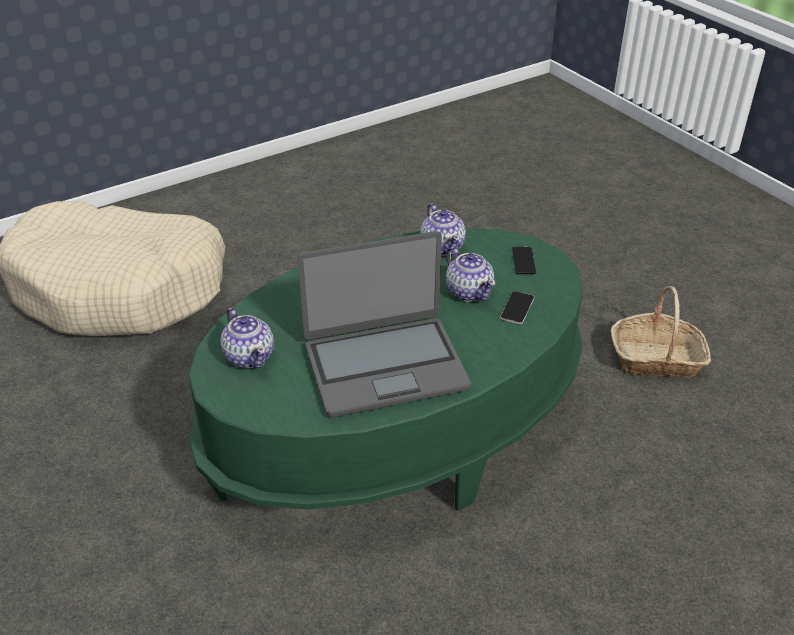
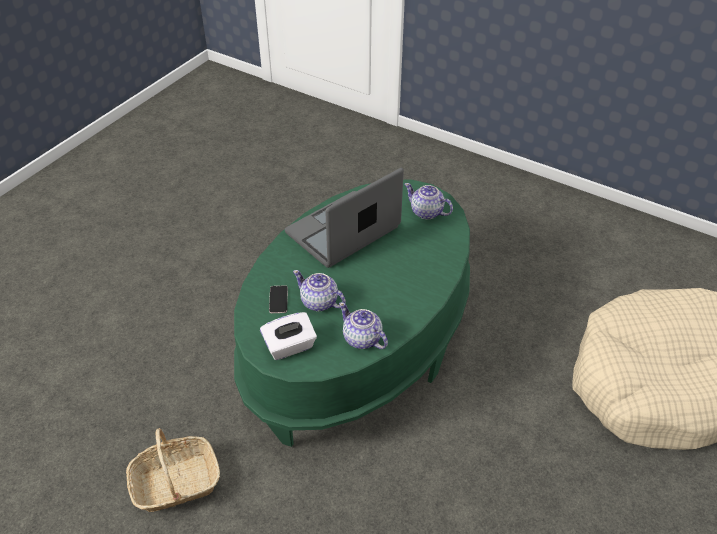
camera: 155 degrees right, 5 degrees up
phone [512,247,537,274] -> white tissue box [260,312,317,360]

